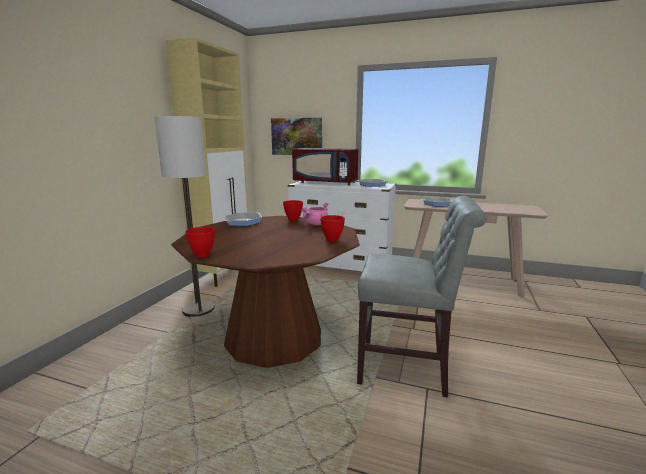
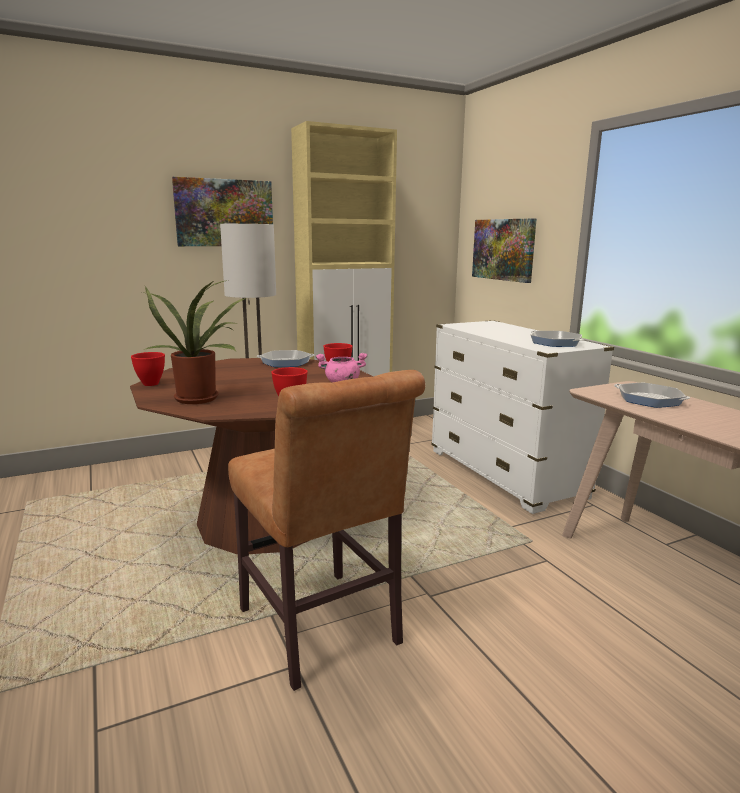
camera: 45 degrees right, 0 degrees up
red microwave [292,148,358,185] -> none
grey chair [357,196,487,397] -> brown chair [228,370,425,691]
none -> potted plant [142,280,246,404]
none -> picture [172,177,273,246]

